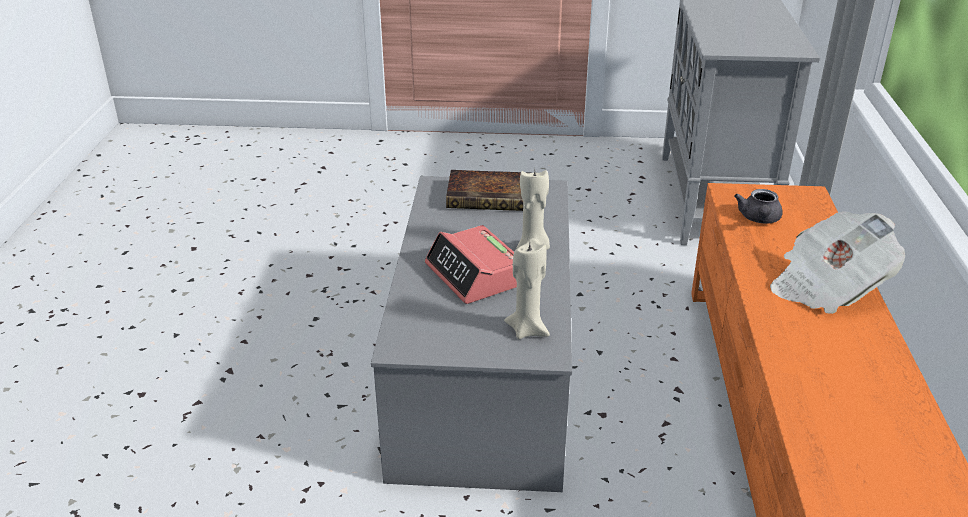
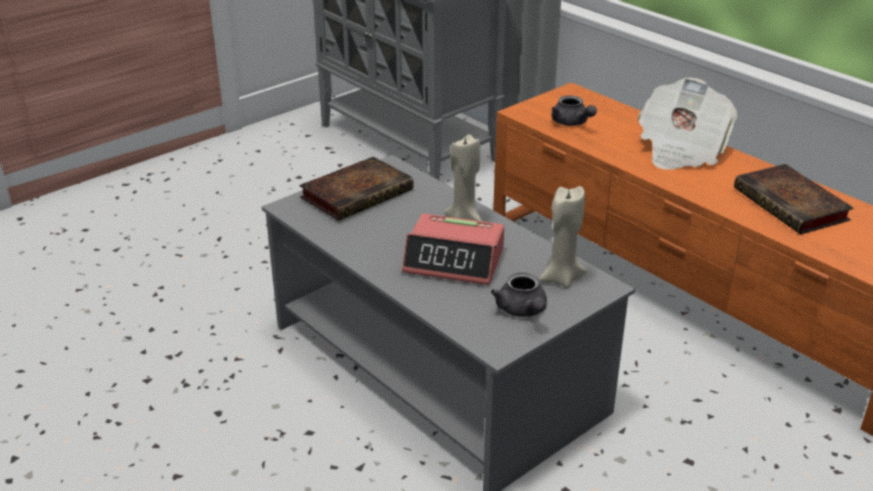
camera: 45 degrees left, 0 degrees up
none -> grey teapot [491,272,547,317]
none -> book [734,164,854,234]

